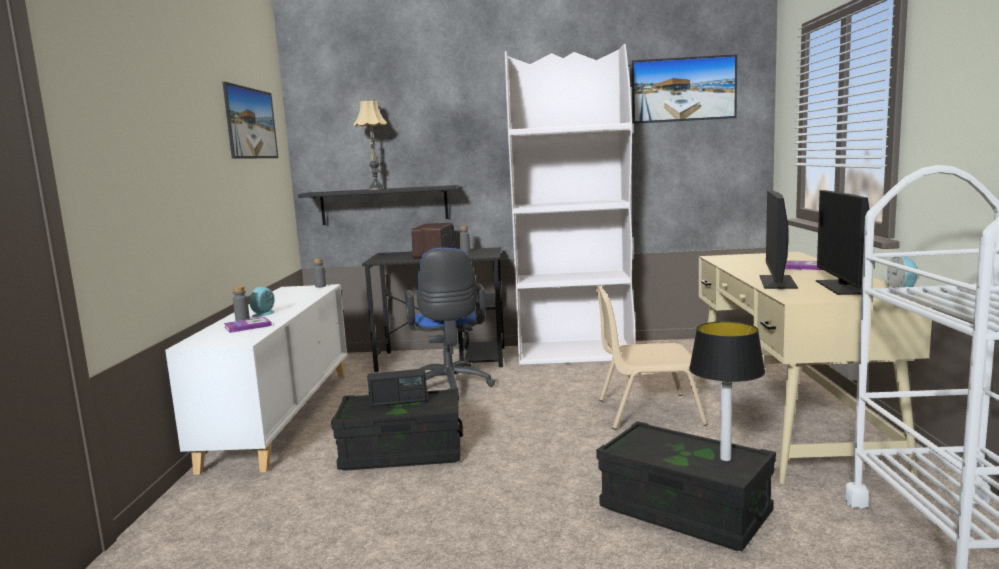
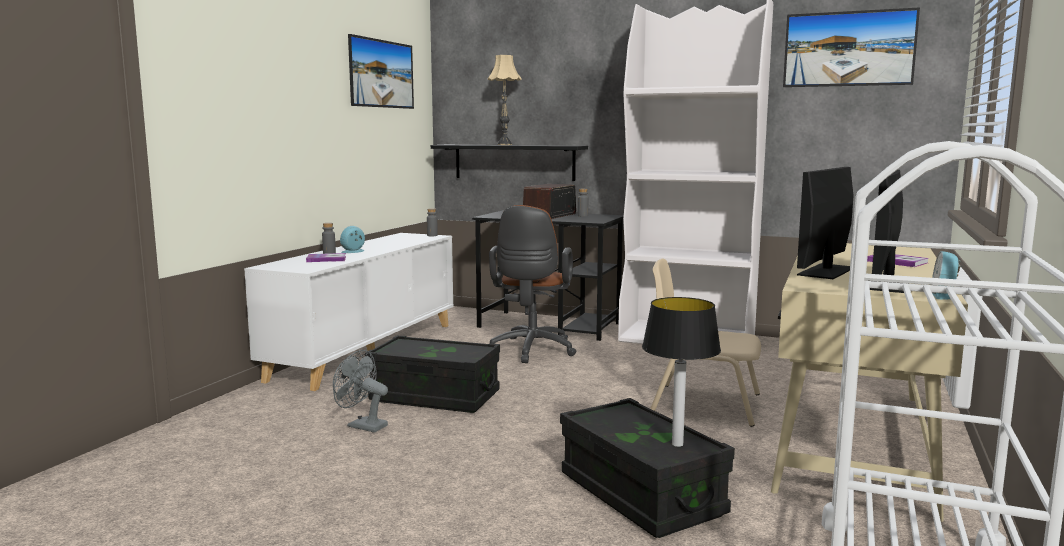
camera: 20 degrees right, 0 degrees up
radio [368,368,428,407] -> none
blue office chair [405,248,495,401] -> brown office chair [489,205,577,363]
none -> grey fan [333,350,388,433]

